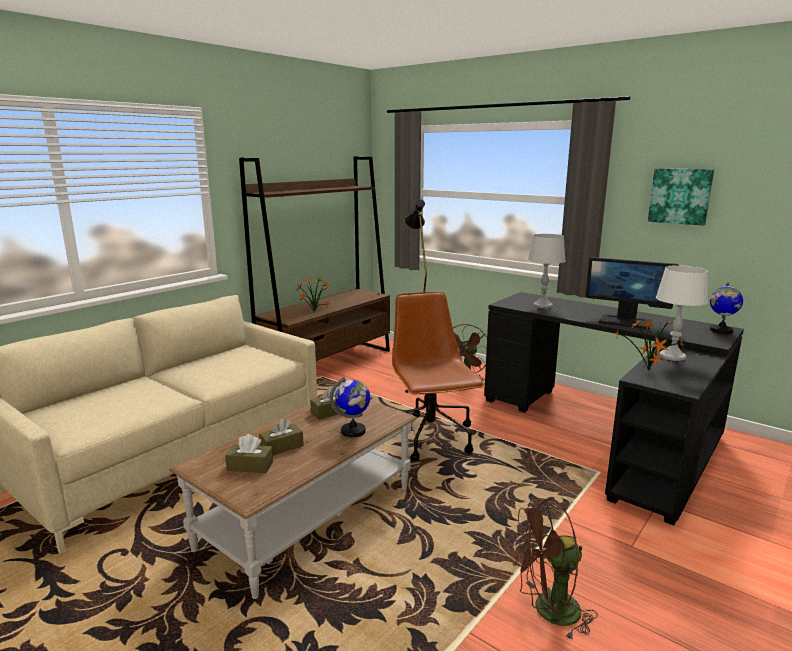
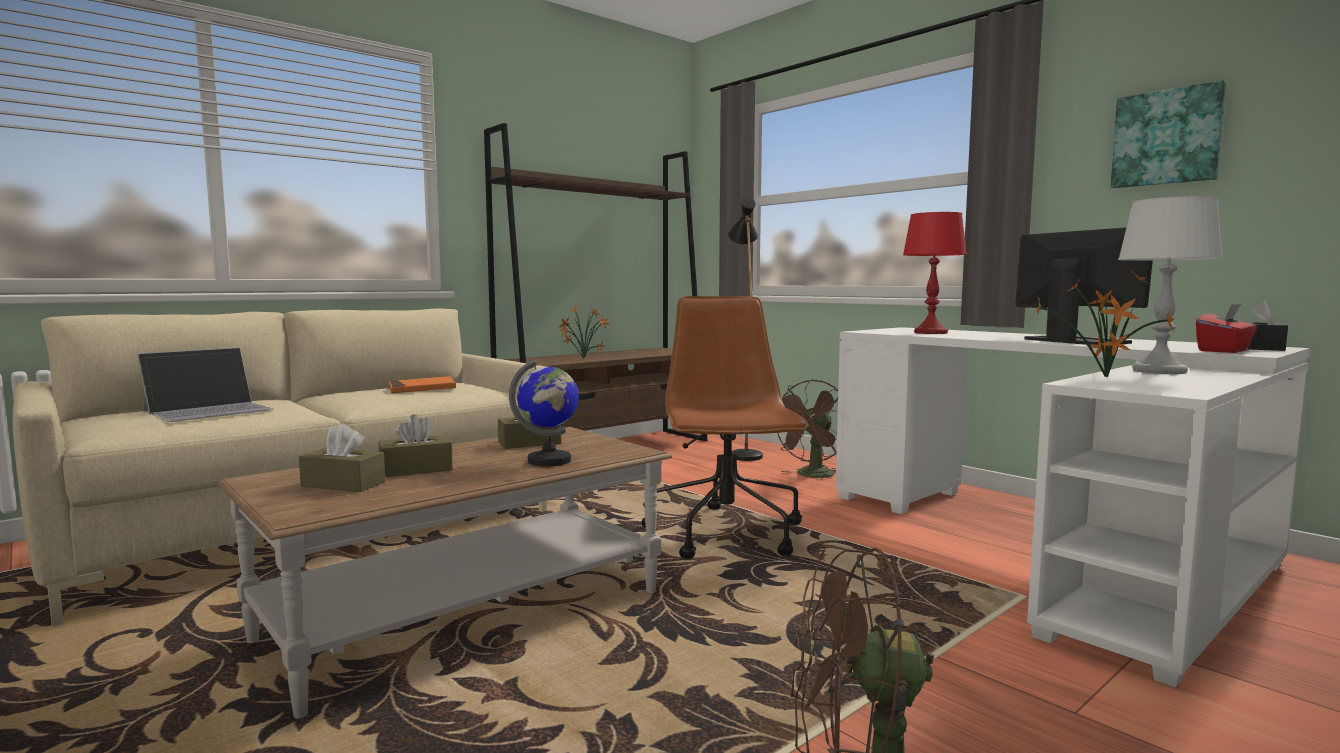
camera: 10 degrees right, 10 degrees down
black desk [484,292,744,525] -> white desk [835,327,1310,687]
grey table lamp [528,234,566,309] -> red table lamp [903,212,966,334]
monitor [586,257,679,329] -> monitor turned 150 degrees counterclockwise [1015,227,1153,345]
globe [710,282,743,334] -> black tissue box [1245,300,1288,351]
none -> laptop [137,347,273,422]
none -> orange book [388,376,456,393]
none -> red tissue box [1196,304,1257,353]

